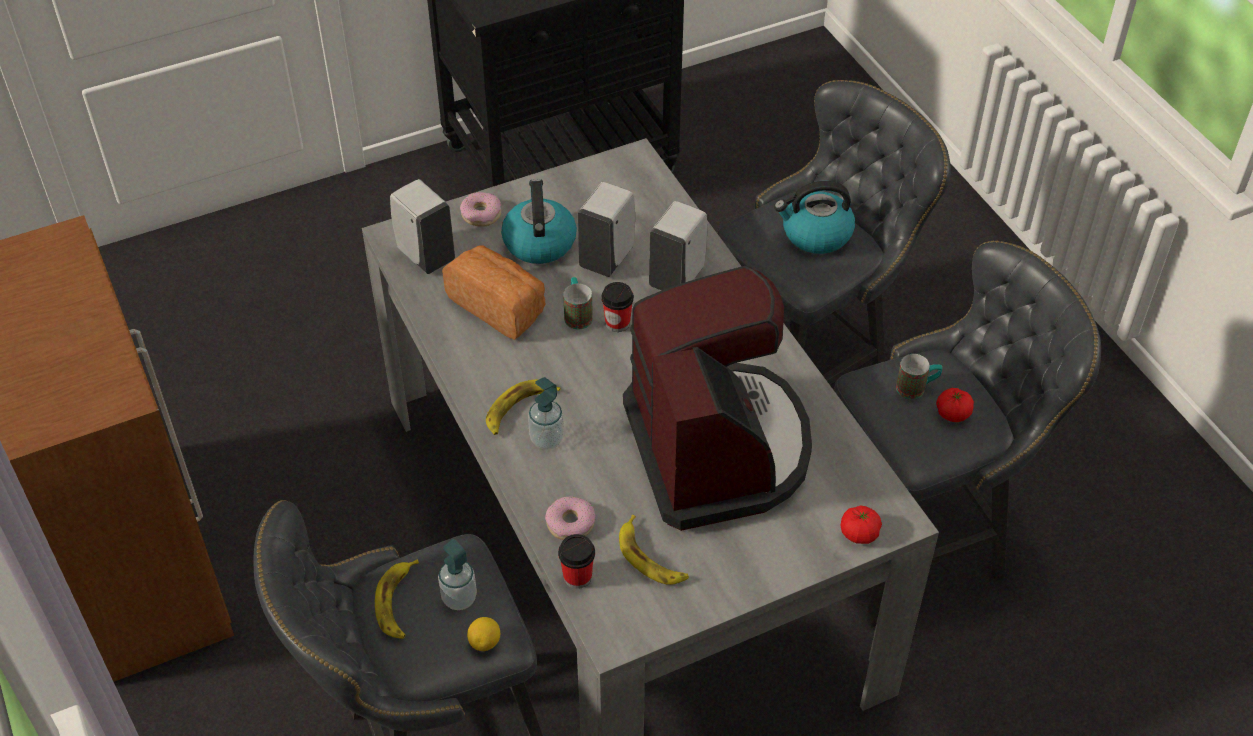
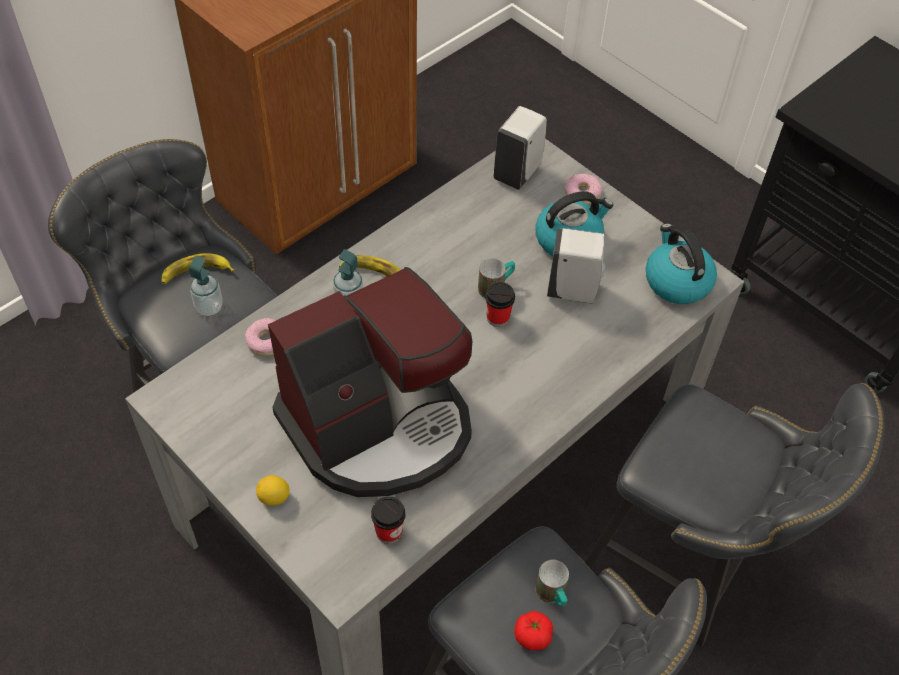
camera: 70 degrees right, 5 degrees up
bread [442,245,545,340] -> none
lemon [467,617,500,651] -> lemon moved to [256,475,290,505]
cup [558,534,595,589] -> cup moved to [371,496,406,544]
banana [619,515,689,585] -> none
white soap dispenser [649,201,707,291] -> none
kettle [774,181,855,254] -> kettle moved to [646,224,717,304]
tomato [840,505,882,544] -> none

